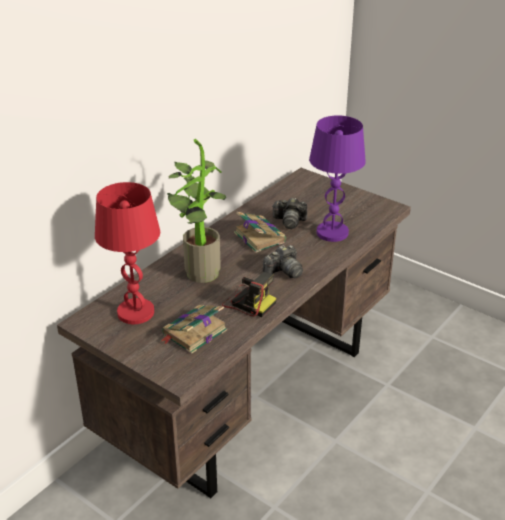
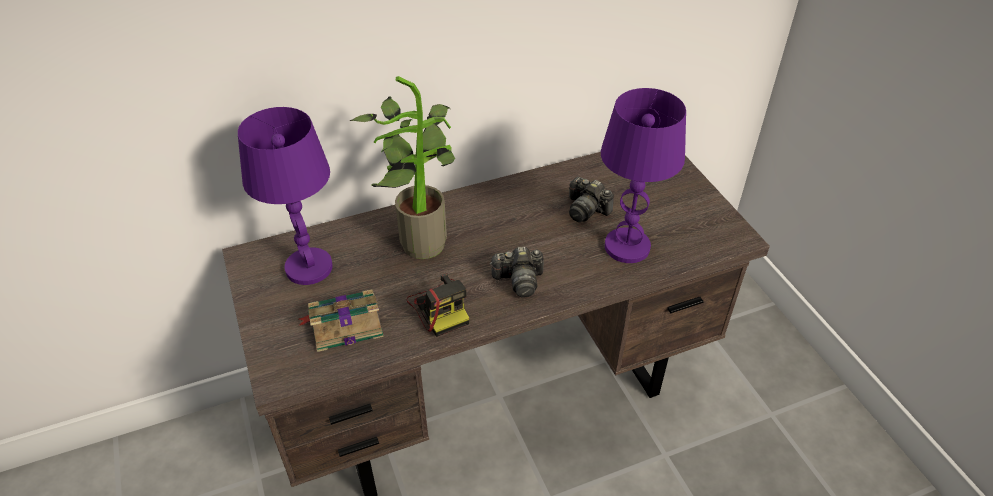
camera: 30 degrees right, 10 degrees up
red table lamp [95,182,160,324] -> purple table lamp [238,107,333,285]
book [234,212,286,253] -> none

